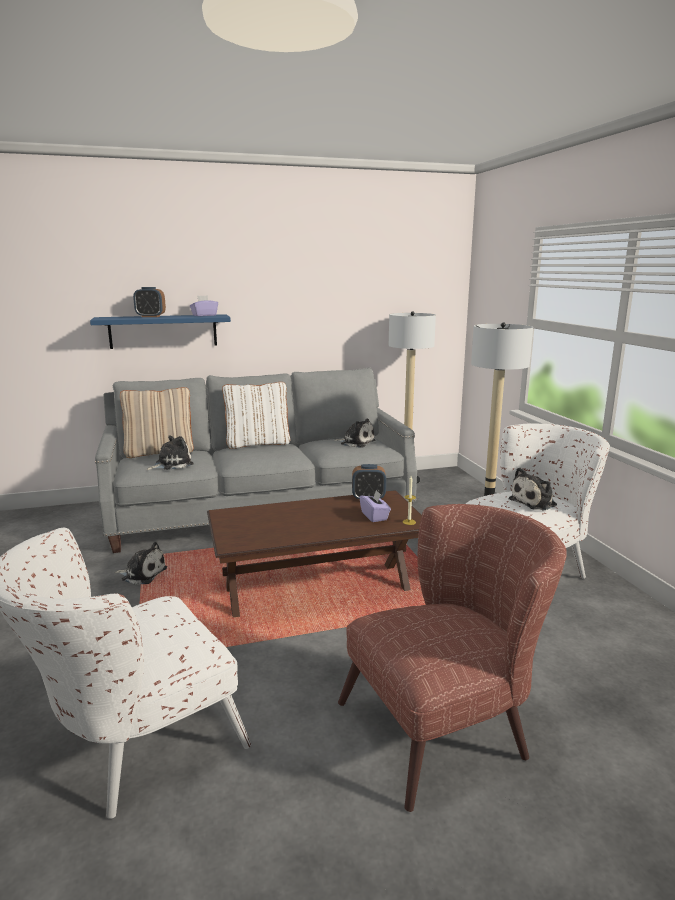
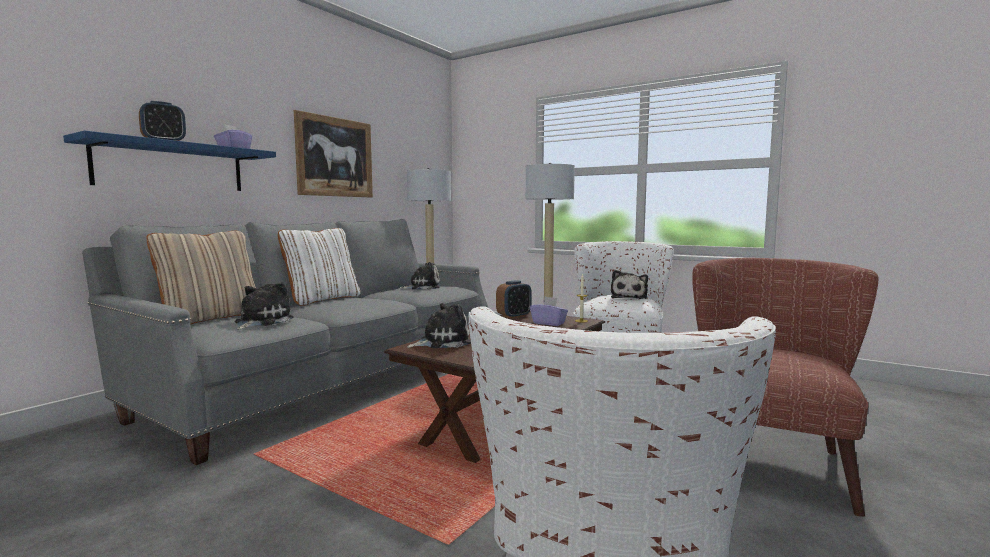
camera: 40 degrees left, 10 degrees down
plush toy [115,542,167,585] -> plush toy moved to [407,303,471,348]
none -> picture [294,110,373,197]

